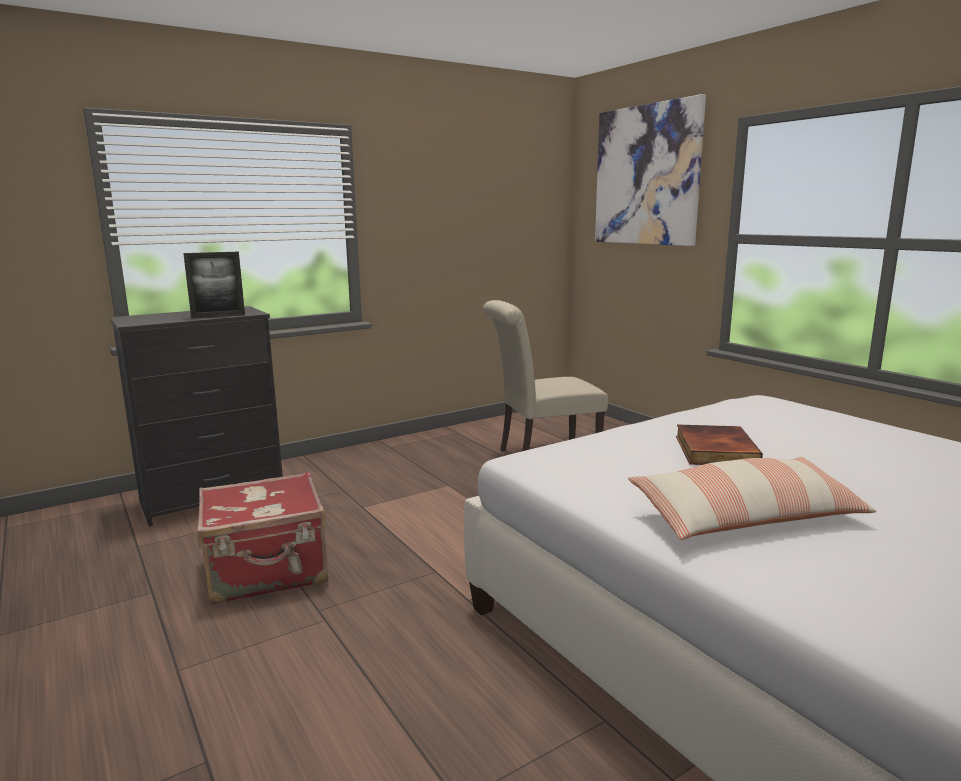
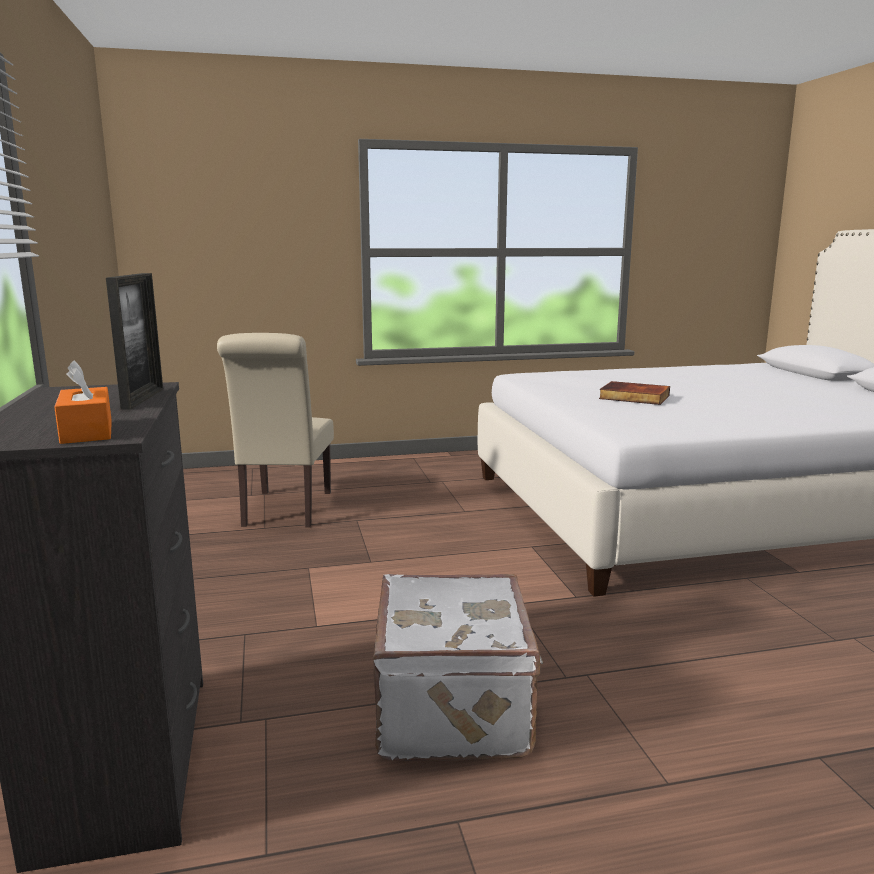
camera: 70 degrees left, 0 degrees up
red suitcase [197,472,328,605] -> white suitcase [373,574,543,760]
picture [595,94,706,246] -> none
pillow [628,456,876,540] -> none
none -> orange tissue box [54,360,112,444]

